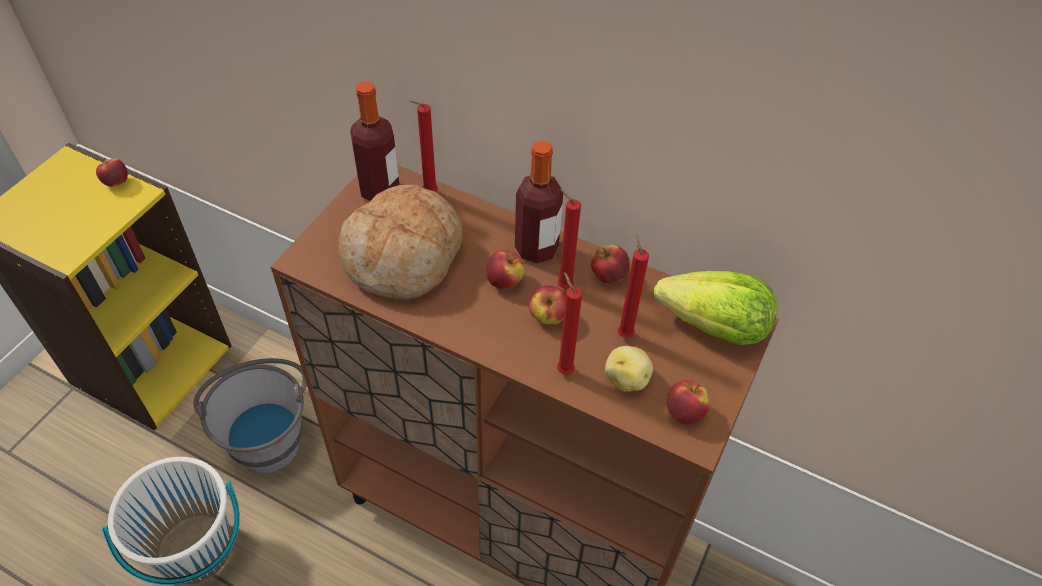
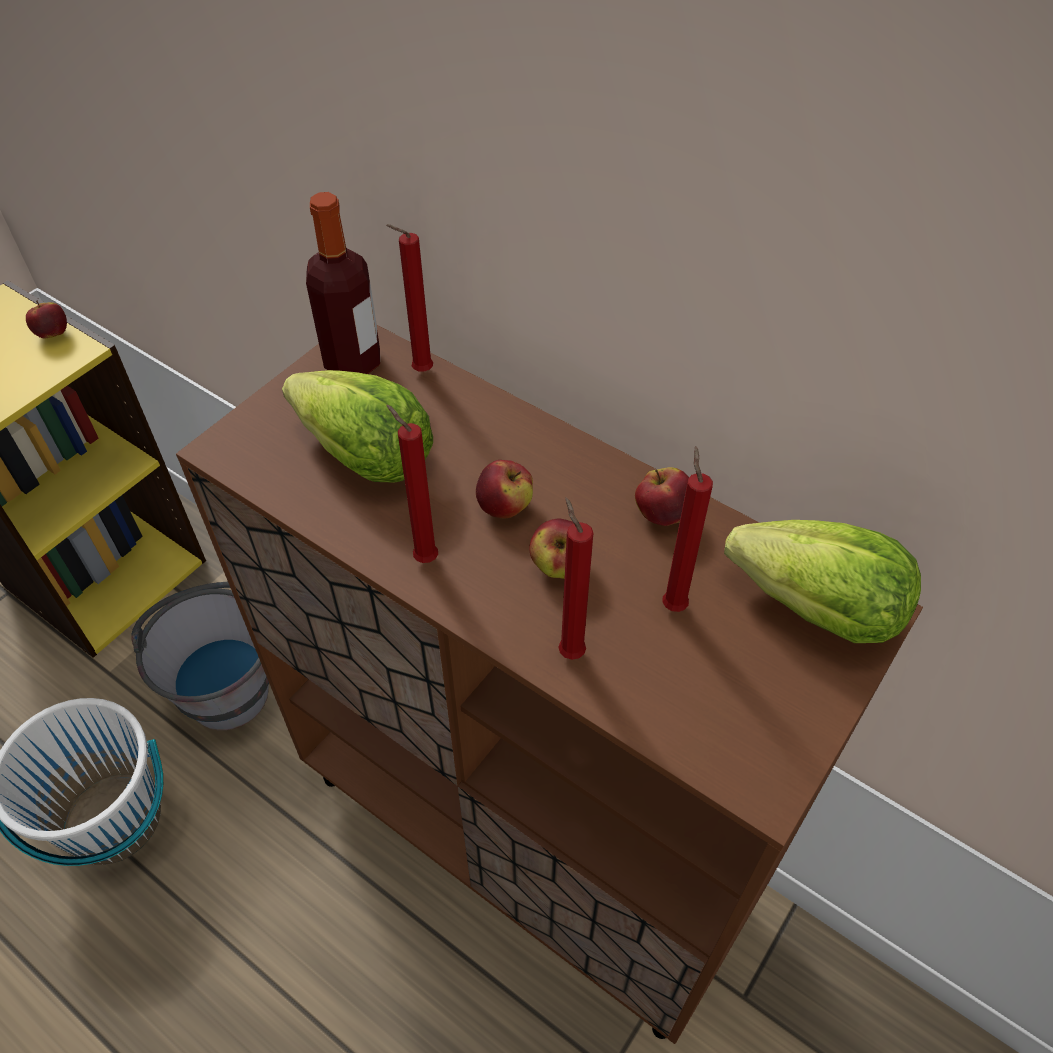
camera: 10 degrees right, 0 degrees up
bread [338,185,462,300] -> lettuce [282,370,433,483]
bottle [515,141,563,264] -> none
red candle [558,189,581,289] -> red candle moved to [386,405,438,563]
potato [605,346,653,392] -> none
apple [666,380,710,425] -> none

